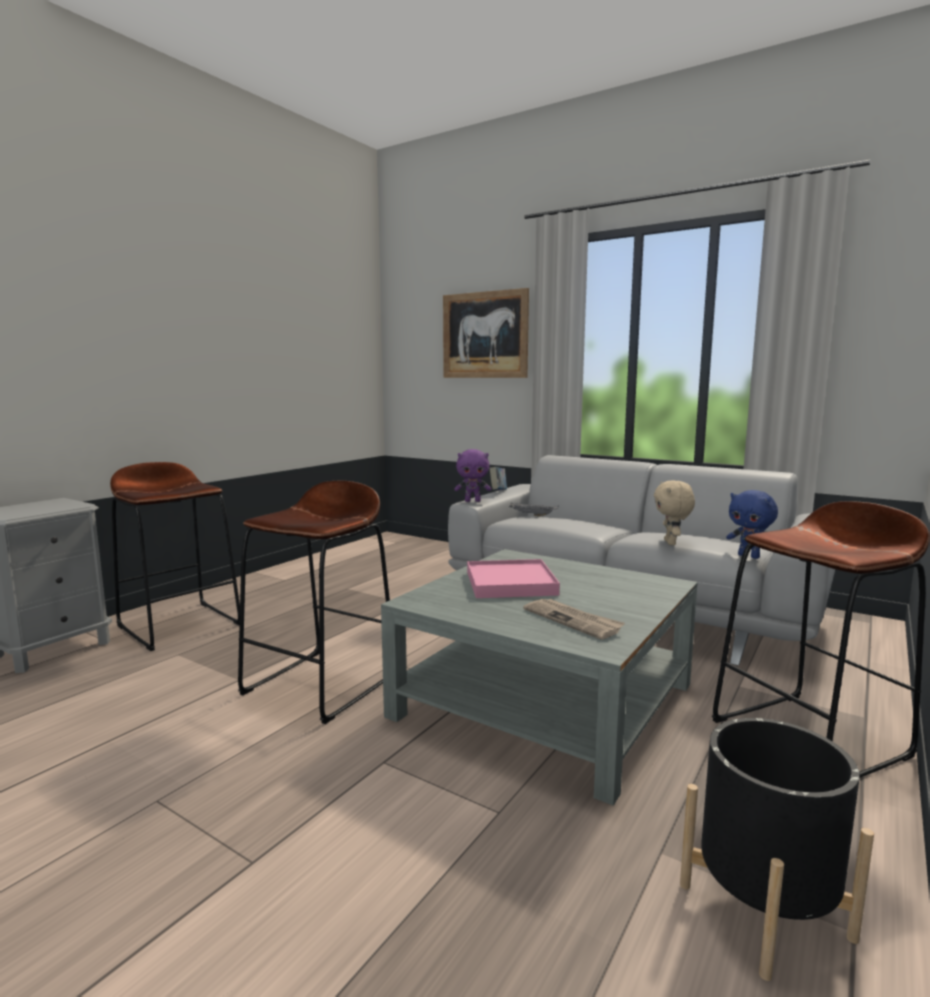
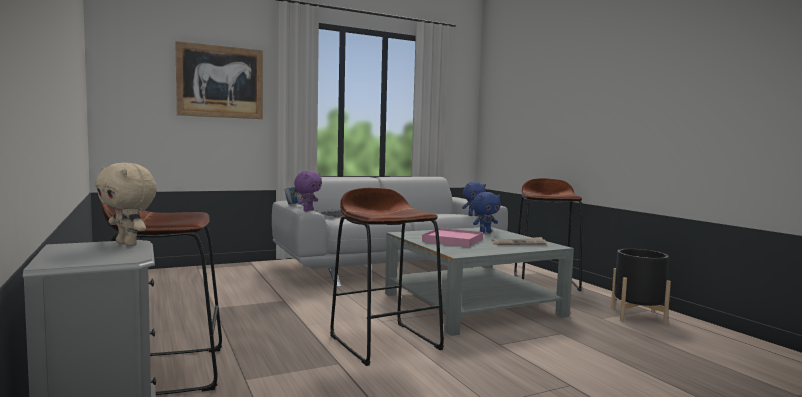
camera: 60 degrees left, 5 degrees down
beige plush toy [654,480,695,545] -> beige plush toy moved to [95,163,157,246]
none -> blue plush toy [472,192,501,233]

